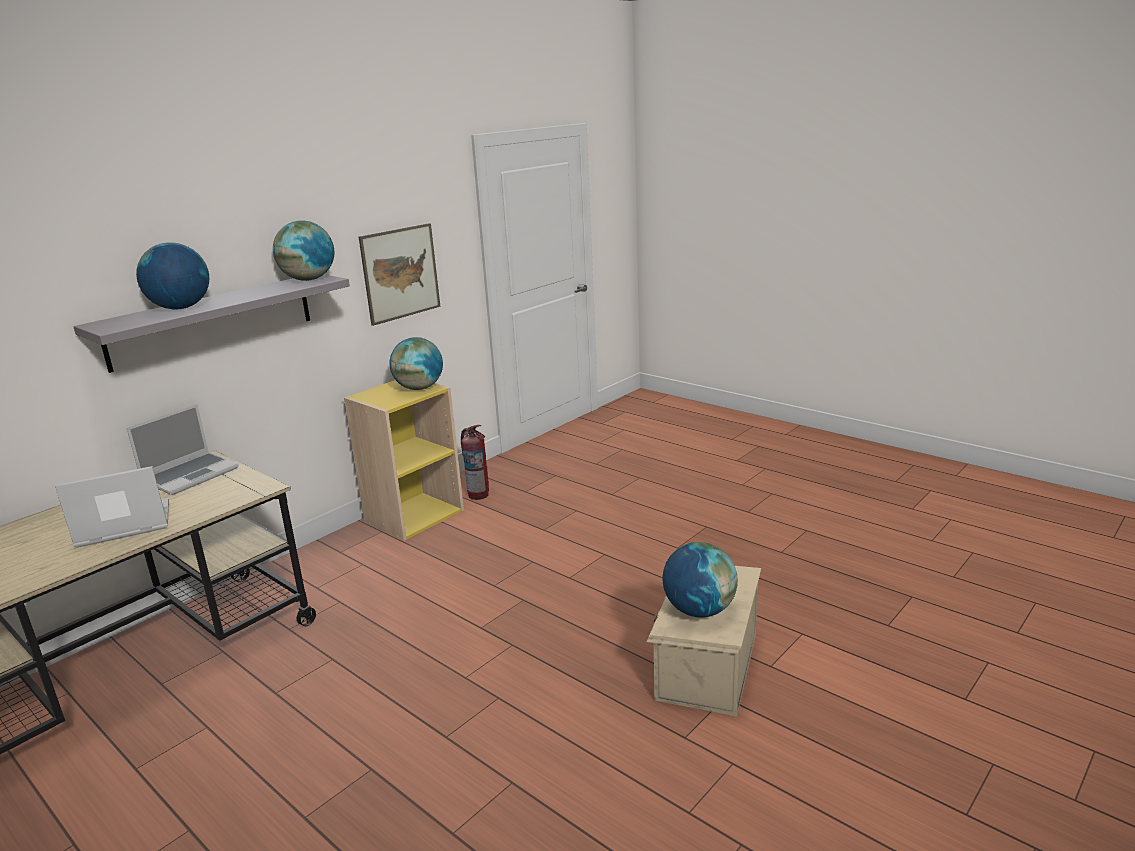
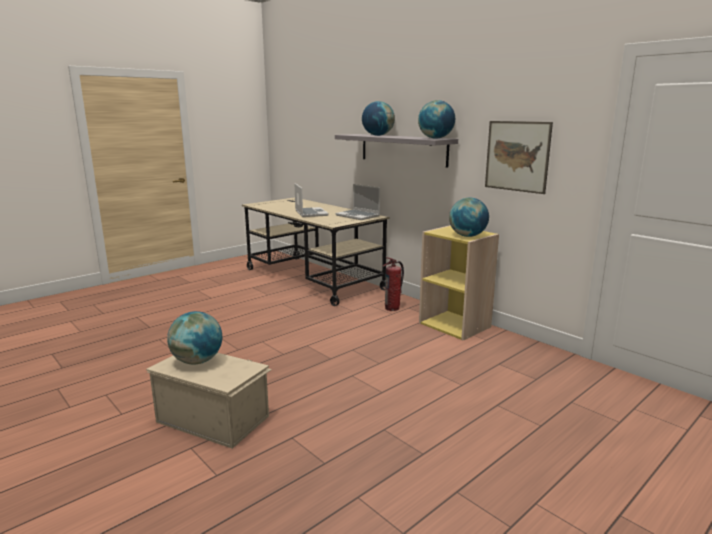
camera: 95 degrees right, 5 degrees down
fire extinguisher [461,425,489,500] -> fire extinguisher moved to [383,257,404,311]

